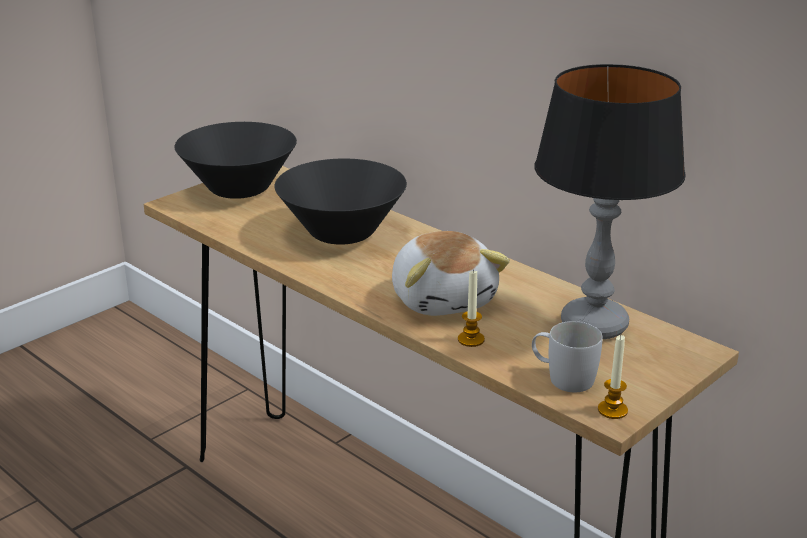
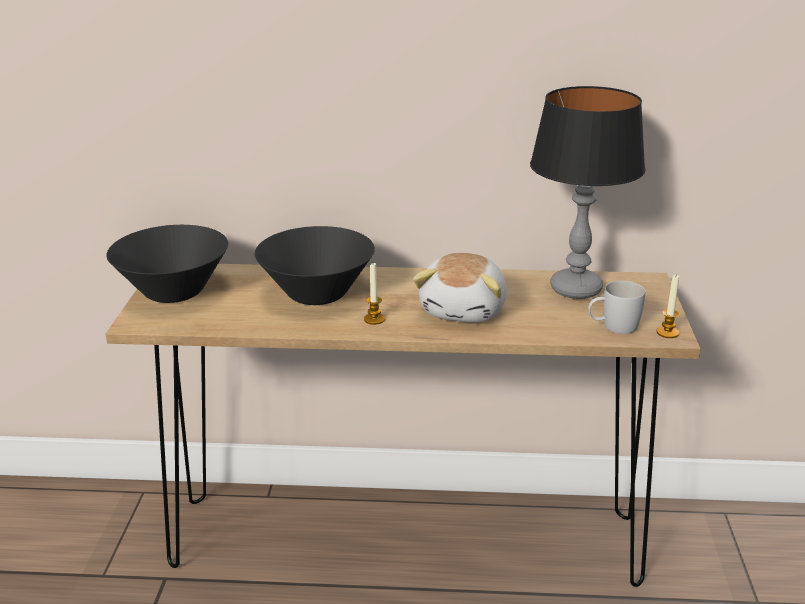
camera: 40 degrees left, 0 degrees up
plush toy [392,231,510,316] -> plush toy turned 75 degrees clockwise [413,253,507,323]
candle [458,269,485,347] -> candle moved to [364,263,385,325]

